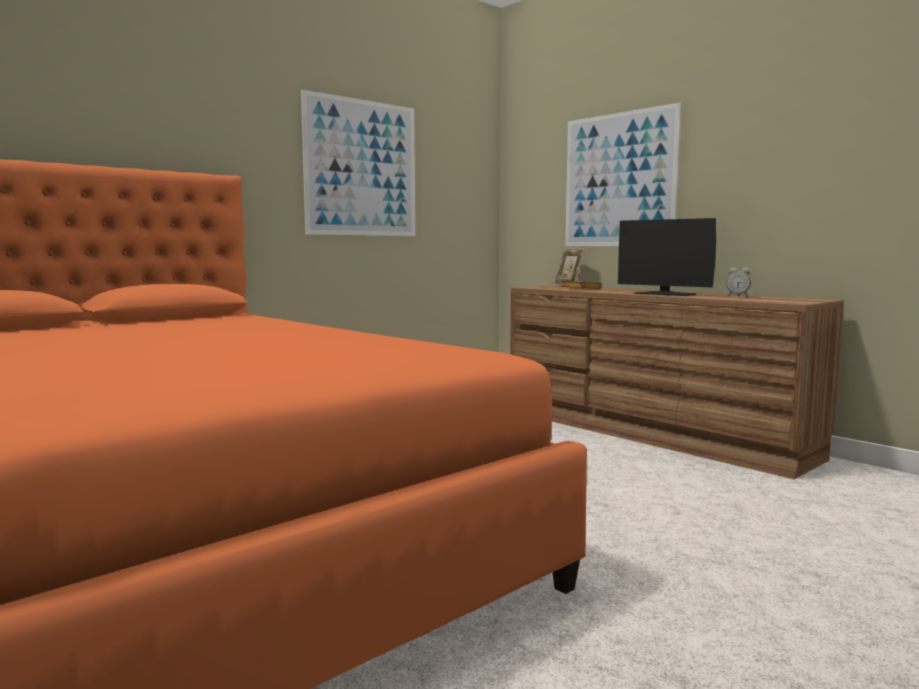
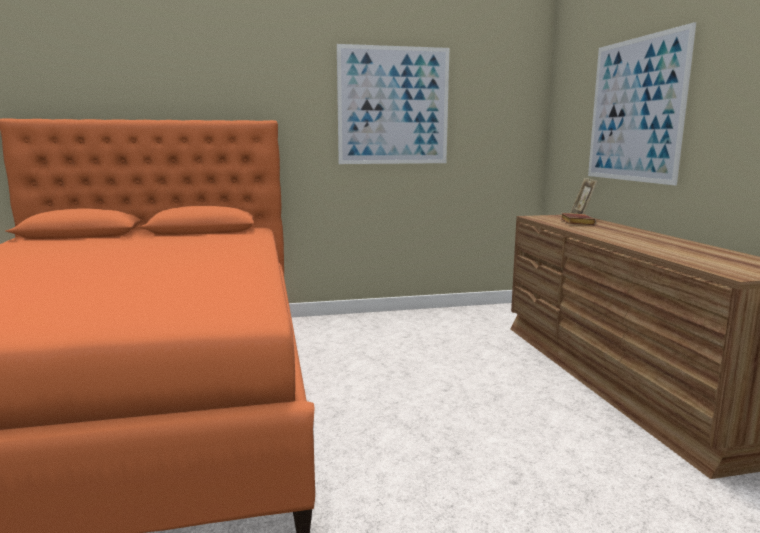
camera: 30 degrees right, 5 degrees up
monitor [618,218,716,296] -> none
alarm clock [726,267,751,297] -> none

